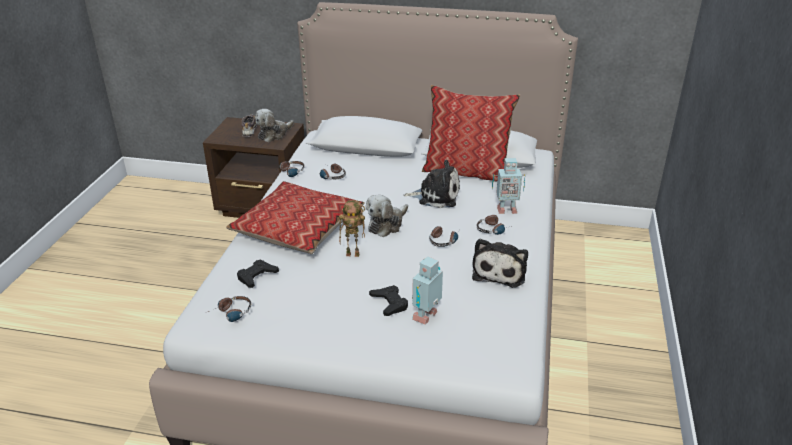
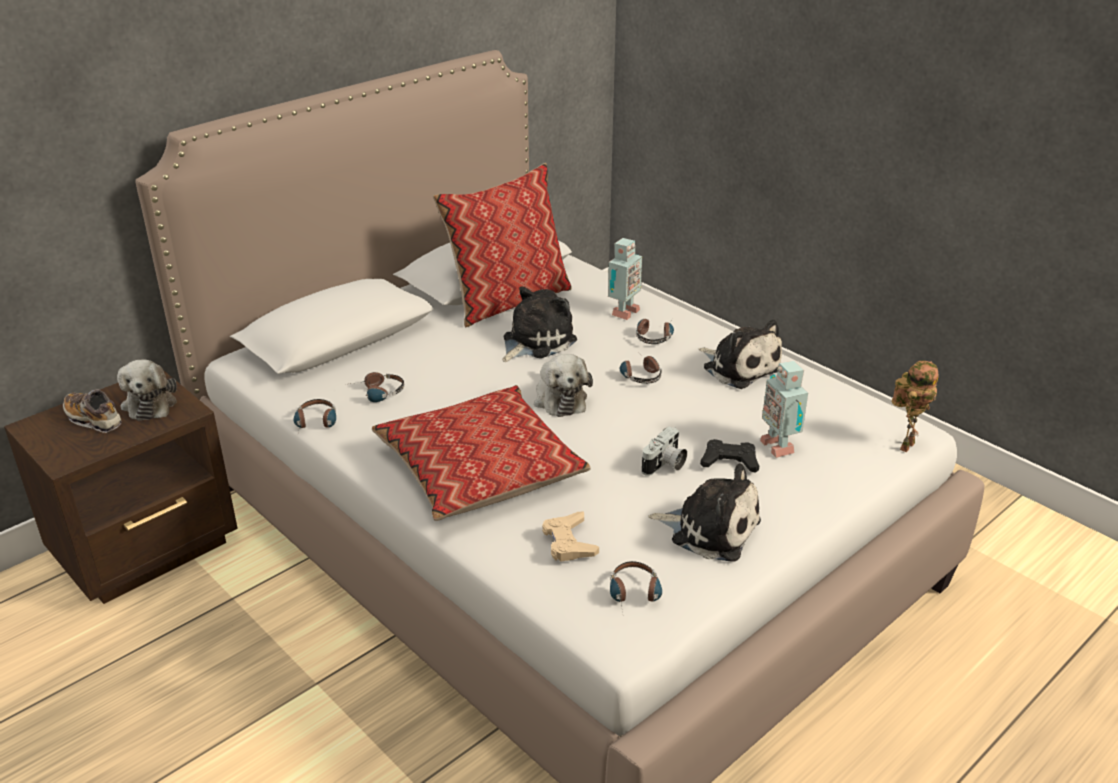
camera: 55 degrees left, 0 degrees up
black game controller [237,259,279,288] -> beige game controller [542,511,599,561]
toy robot [339,200,365,257] -> toy robot moved to [892,361,939,452]
none -> camera [642,426,687,476]
none -> plush toy [648,463,761,562]

